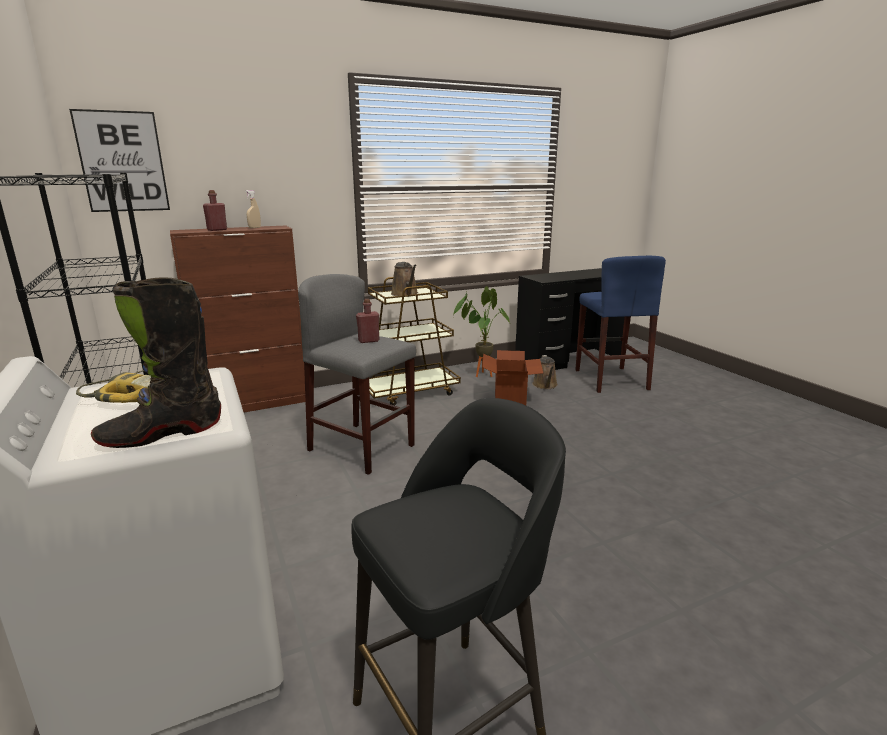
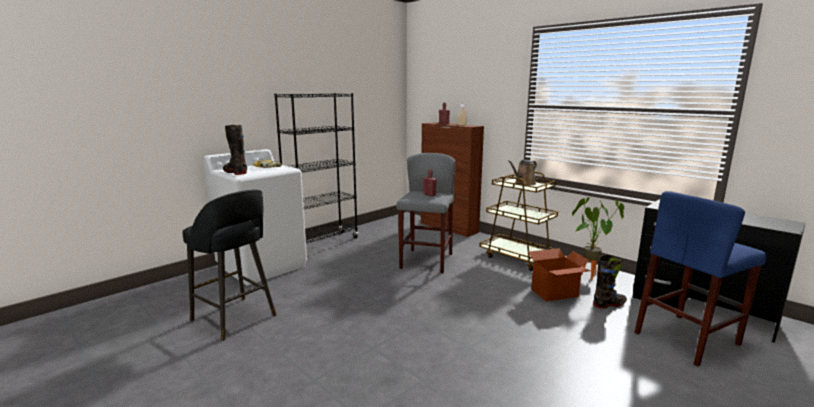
camera: 70 degrees right, 5 degrees down
picture [69,109,170,212] -> none
brown watering can [532,355,558,389] -> black boot [594,254,627,309]

